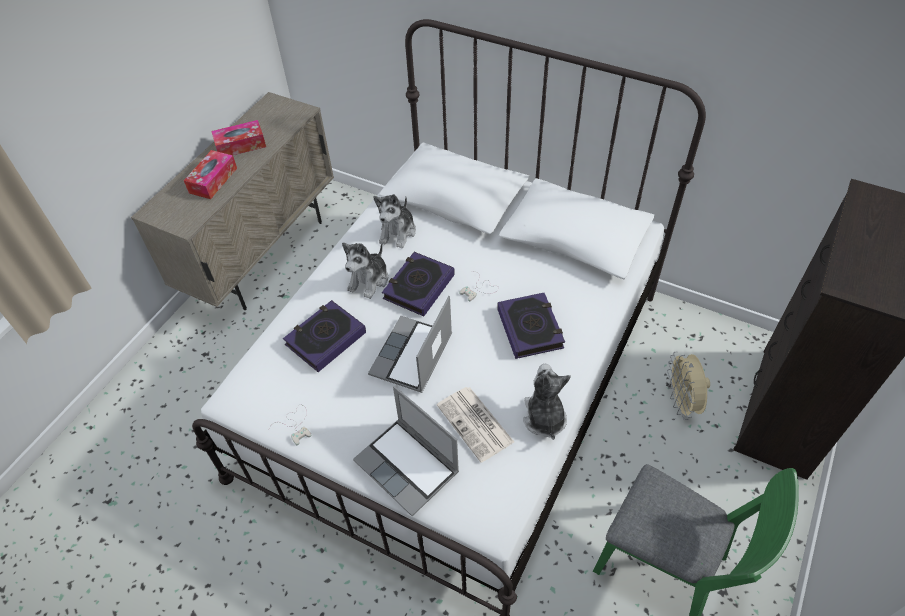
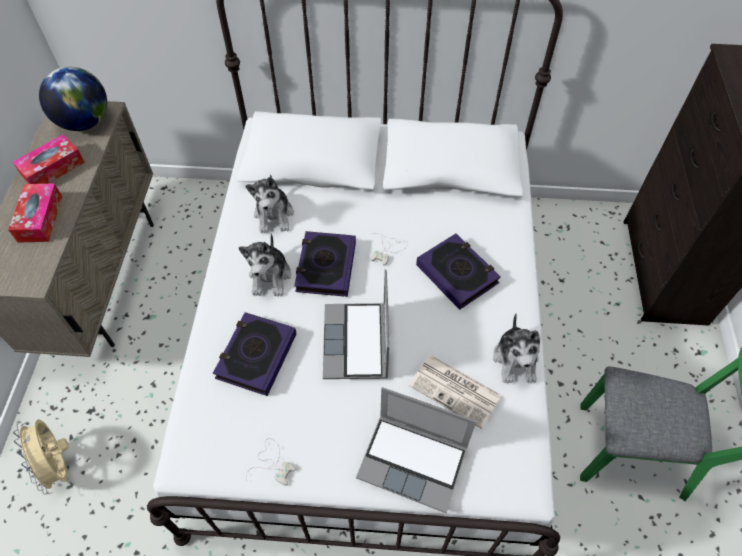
camera: 25 degrees left, 5 degrees up
plush toy [523,364,571,440] -> plush toy turned 150 degrees counterclockwise [493,313,540,383]
beige fan [667,352,710,420] -> beige fan moved to [13,419,69,495]
none -> globe [39,67,107,131]

